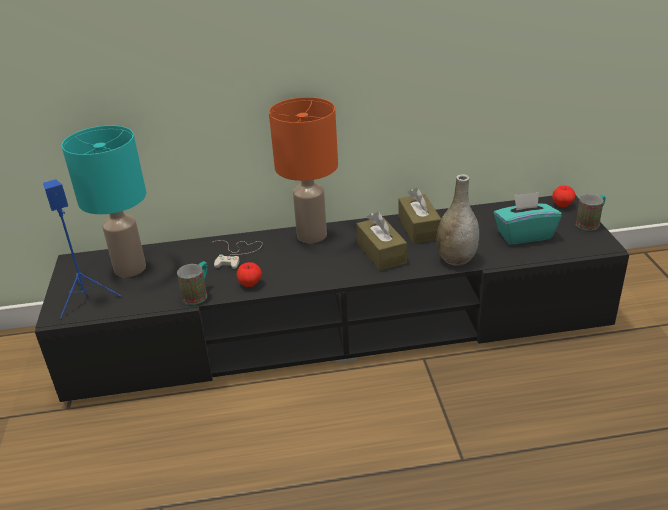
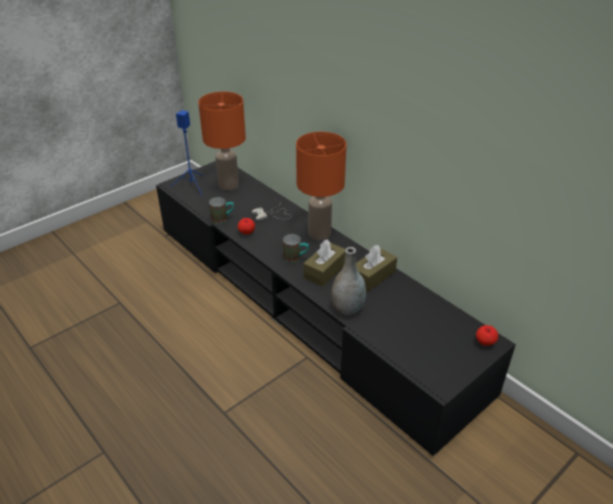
camera: 55 degrees right, 5 degrees up
turquoise table lamp [62,125,146,277] -> orange table lamp [198,92,246,191]
turquoise tissue box [494,192,562,245] -> none
mug [576,194,606,231] -> mug moved to [283,234,309,263]

